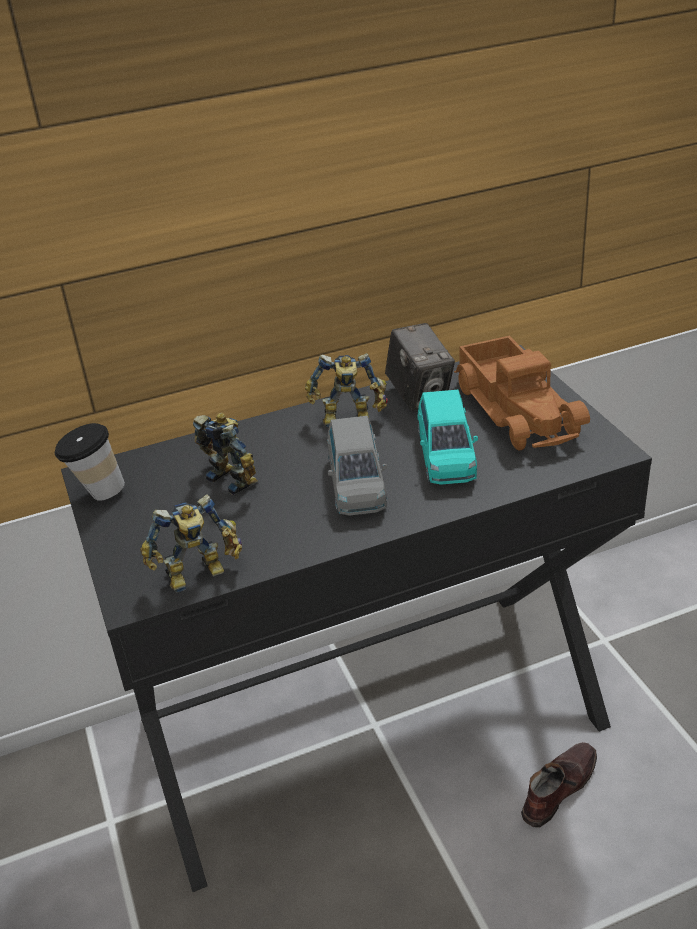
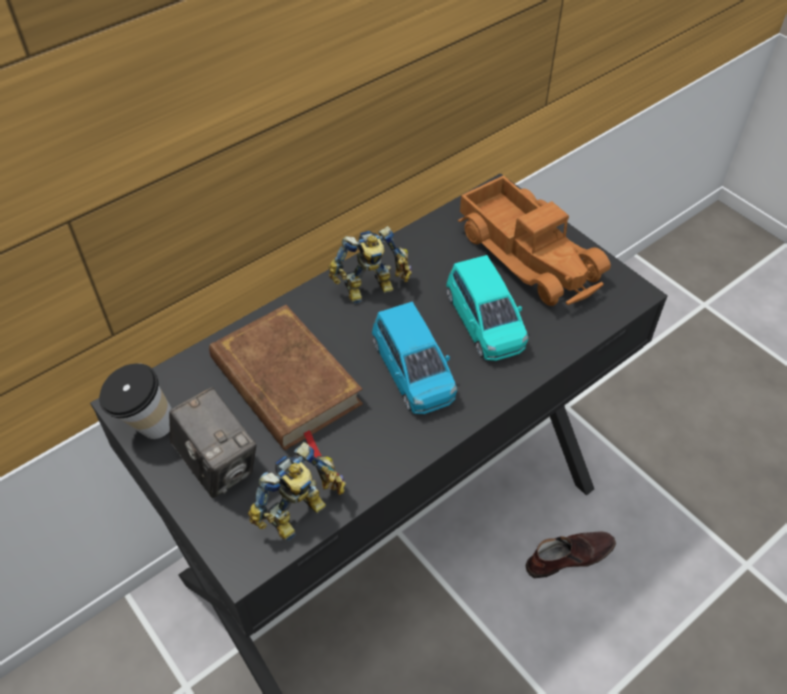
camera: 20 degrees left, 15 degrees up
toy robot [193,413,259,495] -> brown book [209,305,363,458]
grey toy car [327,416,387,516] -> blue toy car [372,301,457,414]
camera [385,323,455,411] -> camera moved to [169,387,256,498]
brown shoe [521,742,597,828] -> brown shoe turned 45 degrees clockwise [525,531,616,578]

